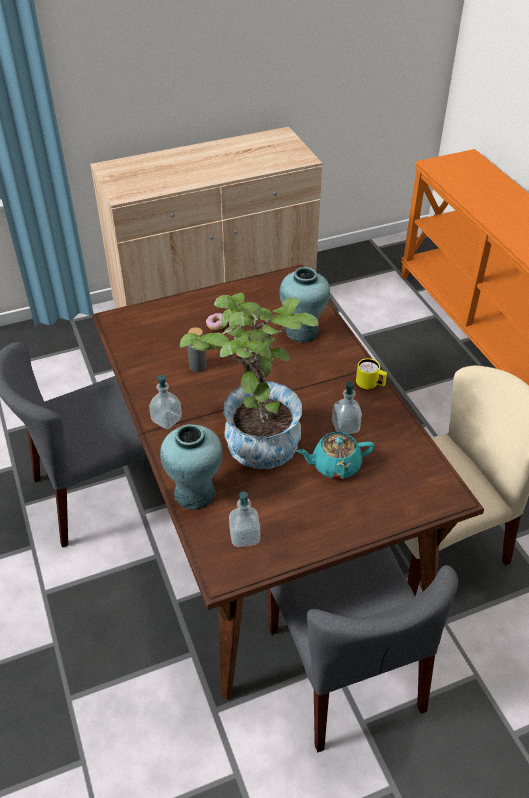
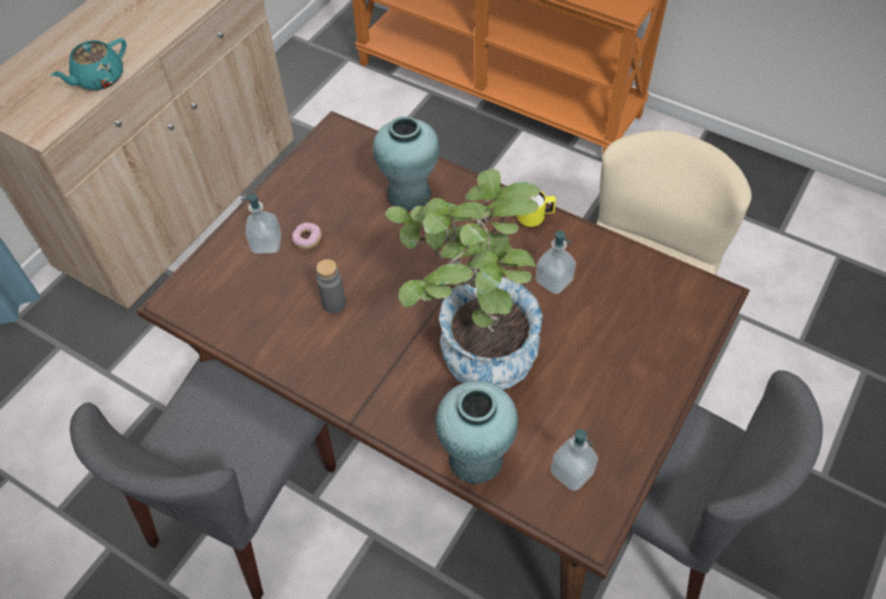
camera: 35 degrees left, 10 degrees up
soap dispenser [149,375,182,429] -> soap dispenser moved to [241,193,282,254]
turquoise teapot [297,432,374,479] -> turquoise teapot moved to [51,38,127,90]

